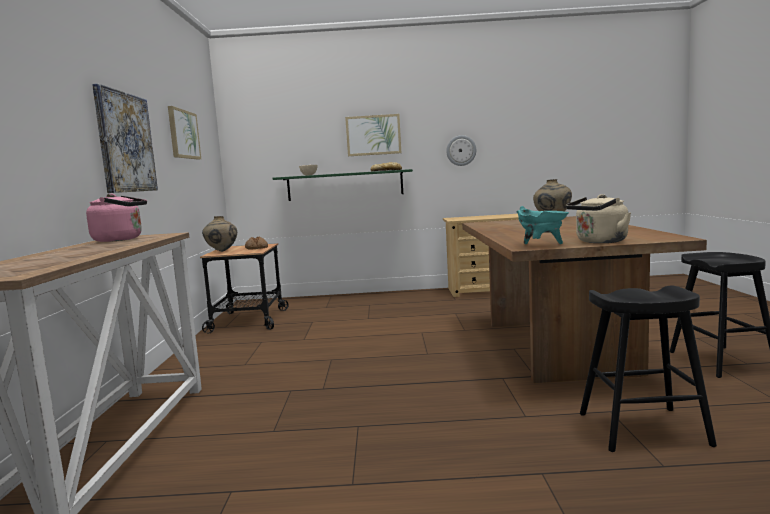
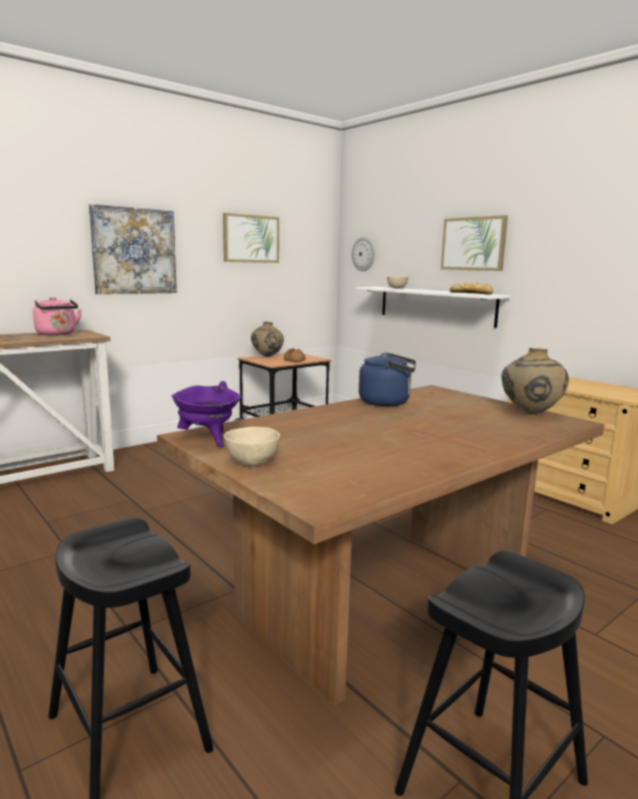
camera: 50 degrees right, 5 degrees up
green shelf [273,169,413,201] -> white shelf [356,287,511,328]
wall clock [446,135,476,166] -> wall clock moved to [352,237,375,271]
turquoise cooking pot [516,206,569,244] -> purple cooking pot [171,381,241,447]
beige kettle [566,194,631,243] -> beige bowl [224,427,280,466]
none -> blue kettle [359,353,416,406]

